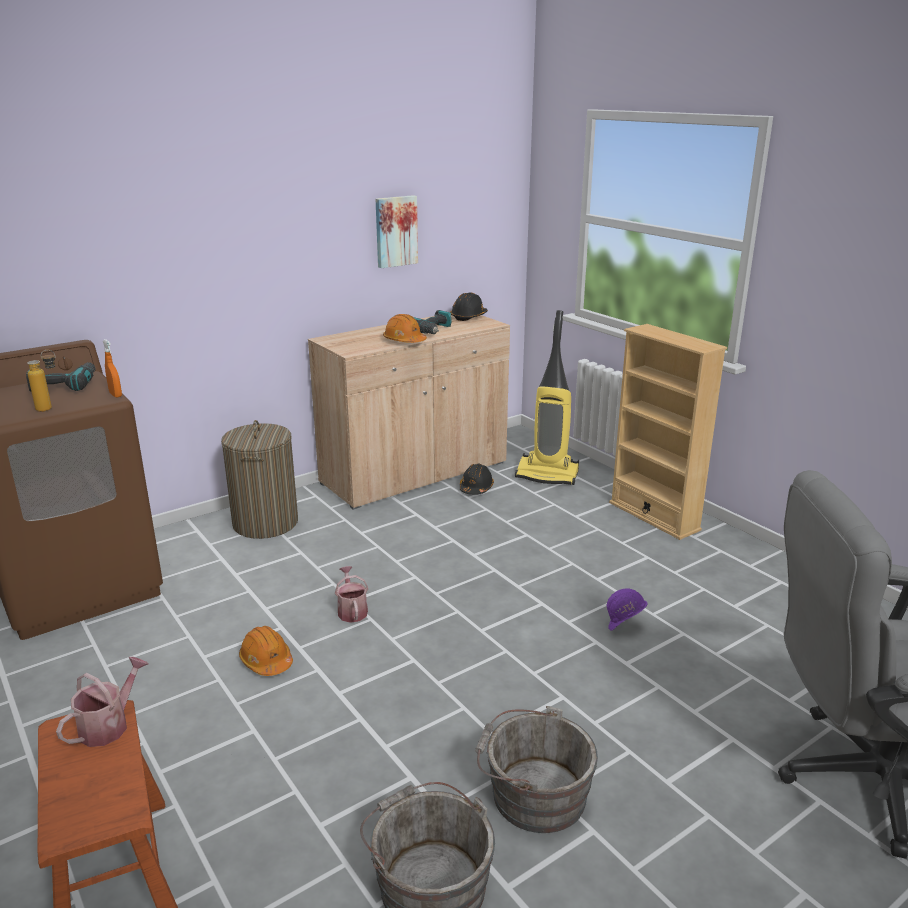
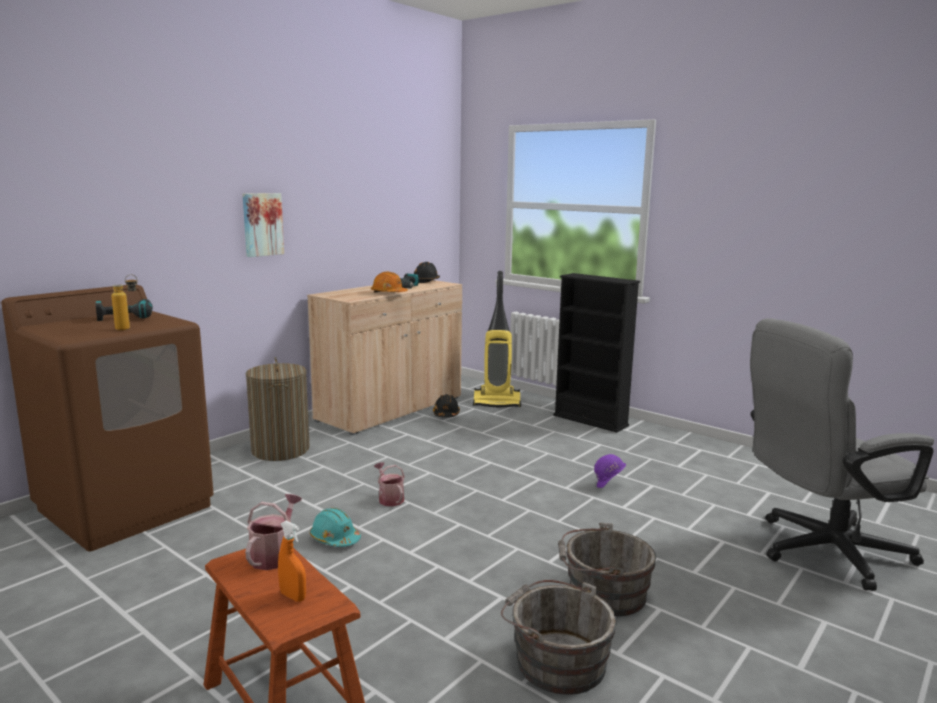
camera: 15 degrees left, 10 degrees down
orange spray bottle [103,339,122,397] -> orange spray bottle moved to [278,521,306,602]
orange hard hat [239,626,293,676] -> turquoise hard hat [310,508,361,547]
picture [376,195,418,268] -> picture moved to [243,193,284,257]
beige bookcase [609,324,727,540] -> black bookcase [553,273,640,432]

